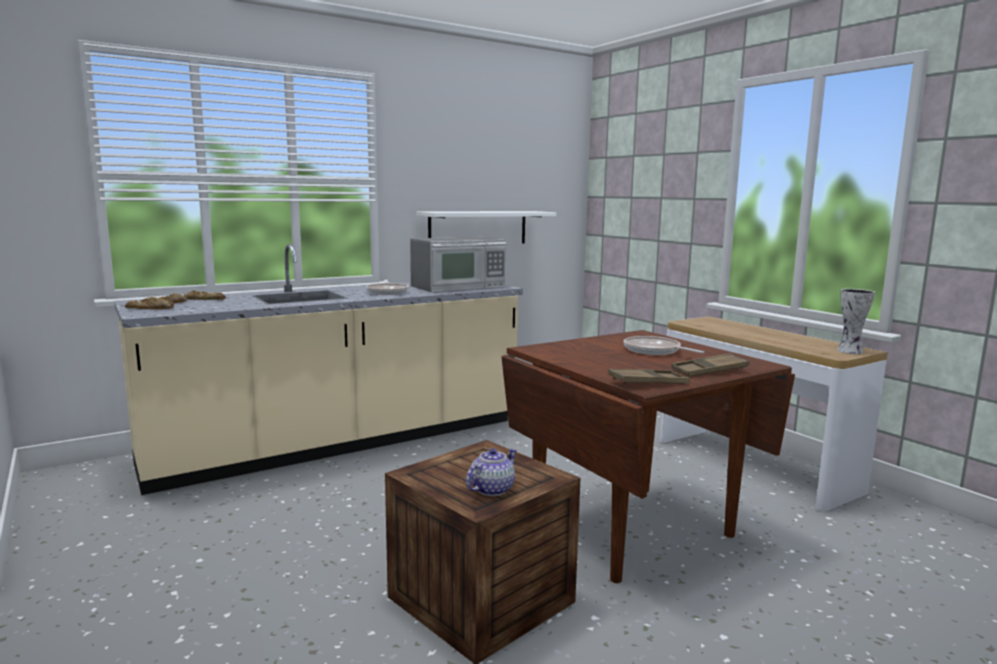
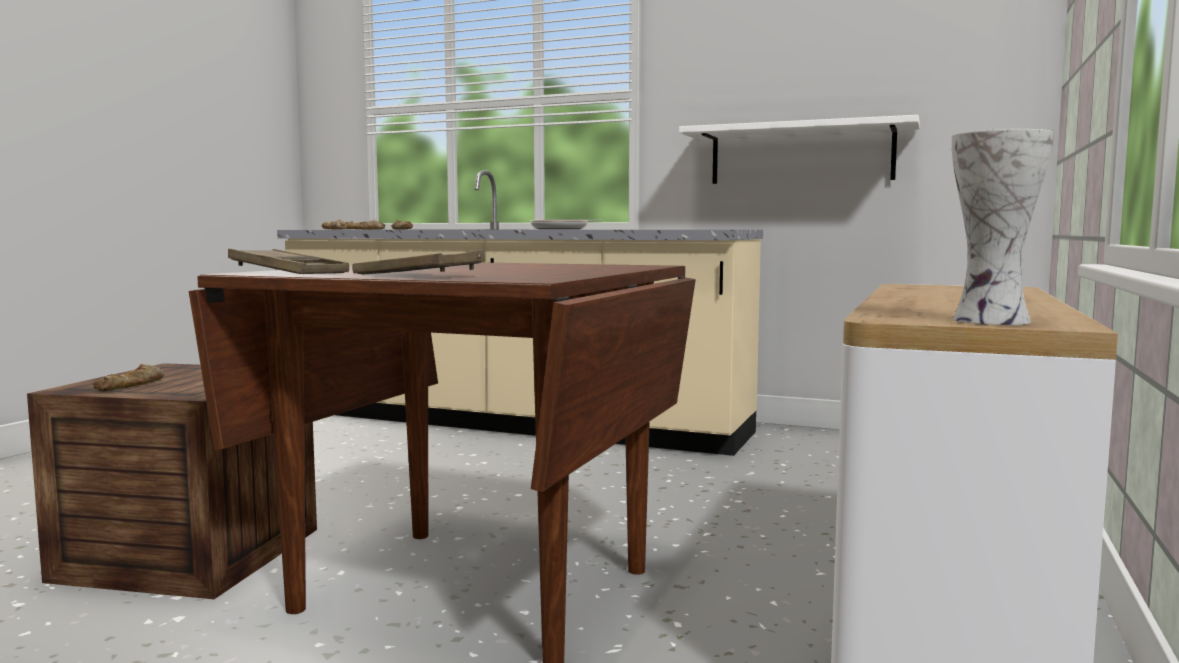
camera: 55 degrees right, 5 degrees down
microwave [410,237,507,292] -> none
teapot [466,448,517,496] -> bread [93,364,164,392]
frying pan [624,336,704,355] -> none

